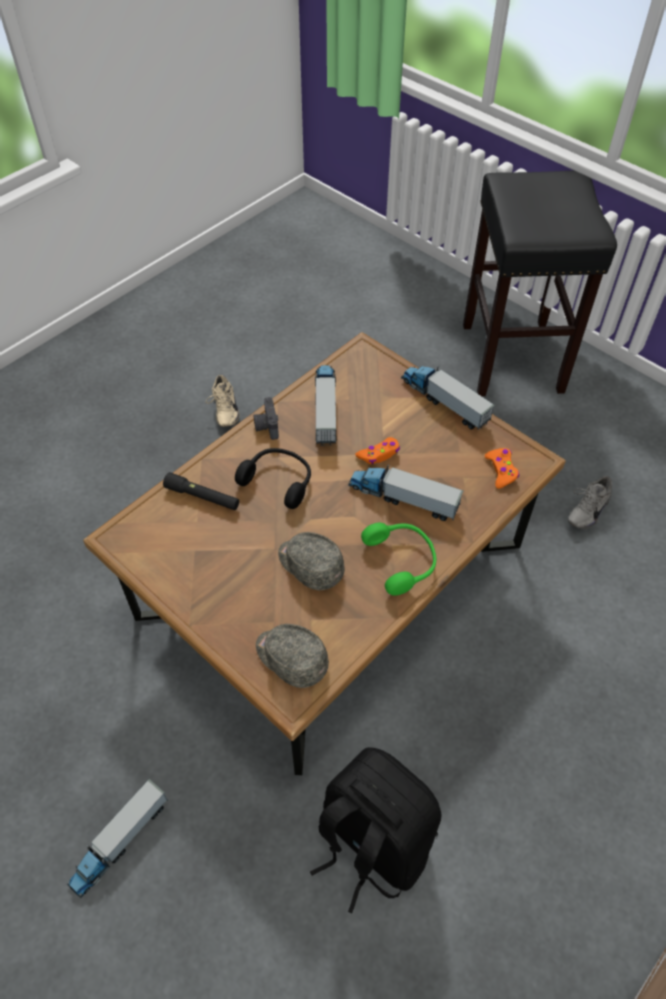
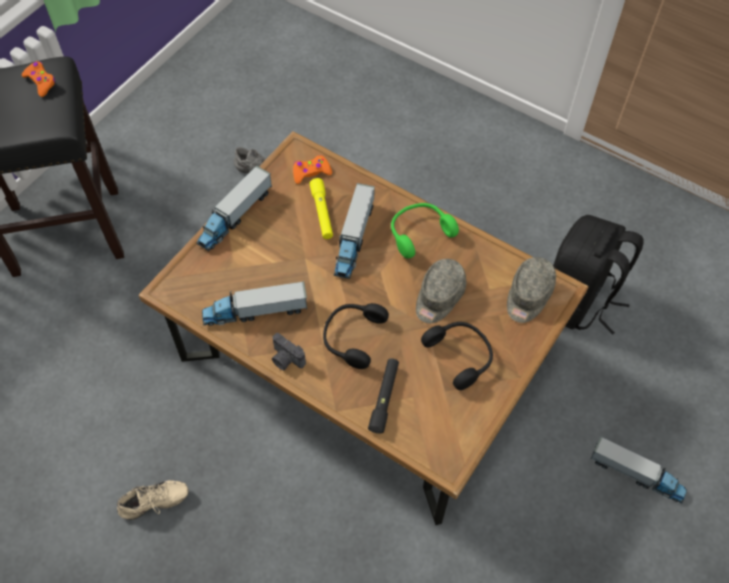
camera: 100 degrees left, 5 degrees up
camera [253,397,279,440] -> camera turned 60 degrees clockwise [272,333,306,370]
orange game controller [355,437,400,464] -> orange game controller moved to [22,61,55,97]
none -> yellow flashlight [310,178,333,239]
none -> black headphones [421,322,493,390]

